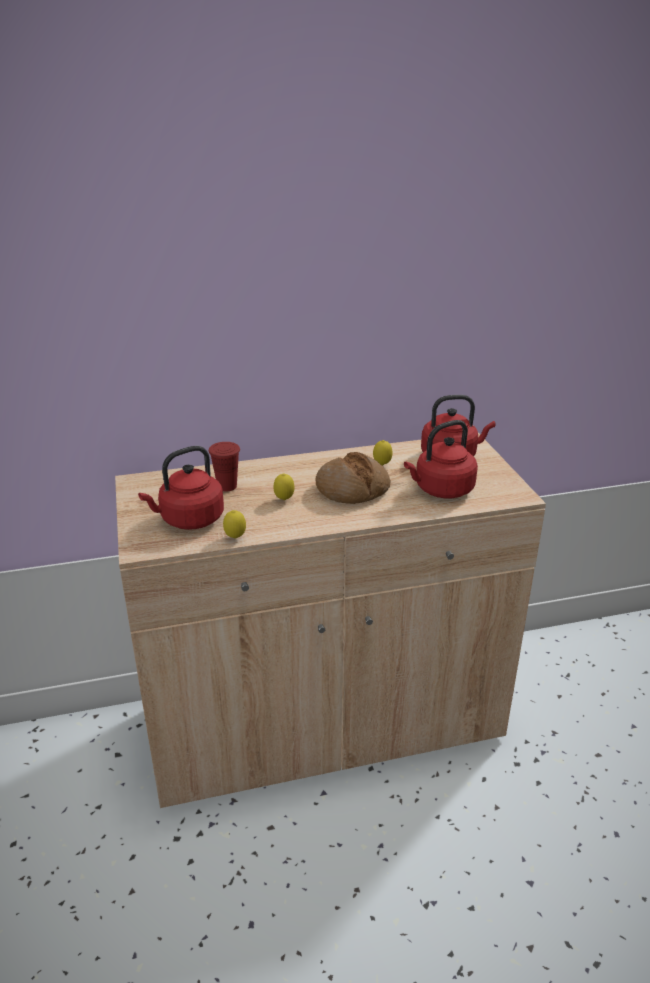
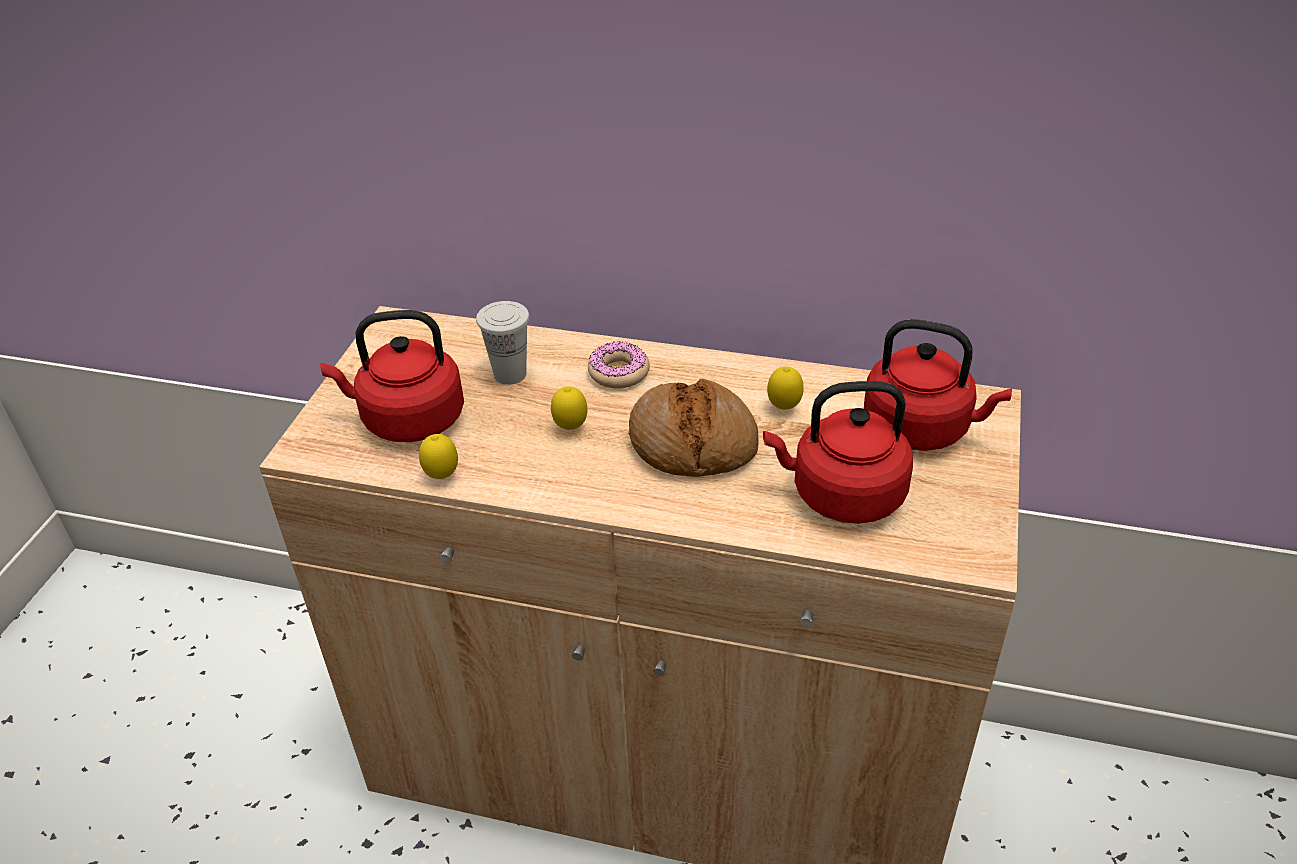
camera: 30 degrees right, 10 degrees up
red cup [209,442,240,492] -> white cup [476,301,529,385]
none -> donut [588,341,650,389]

